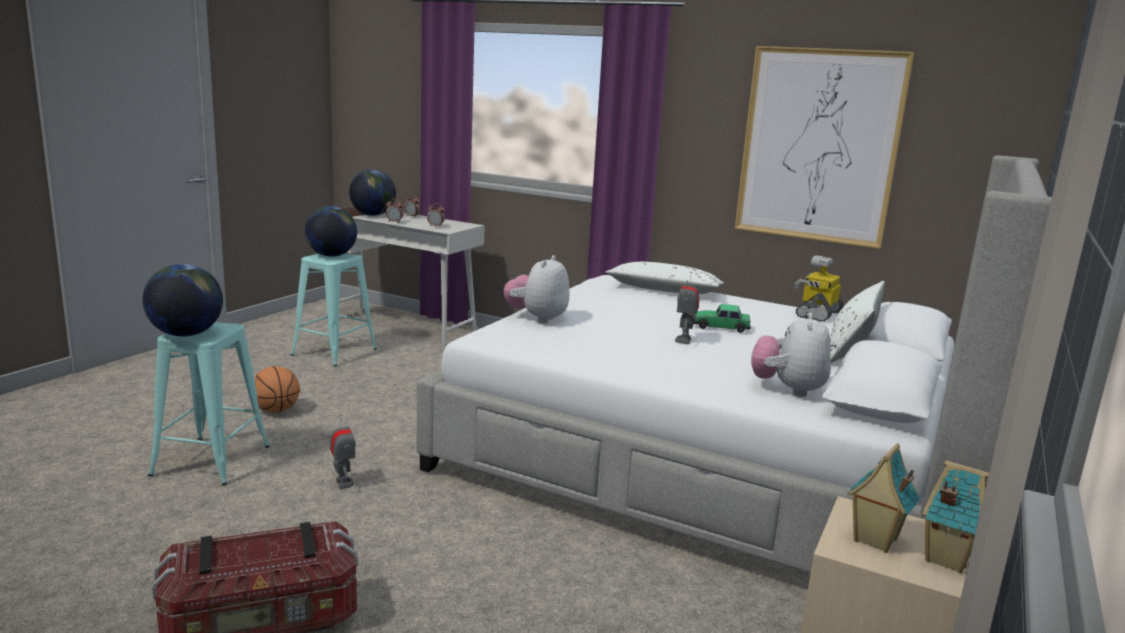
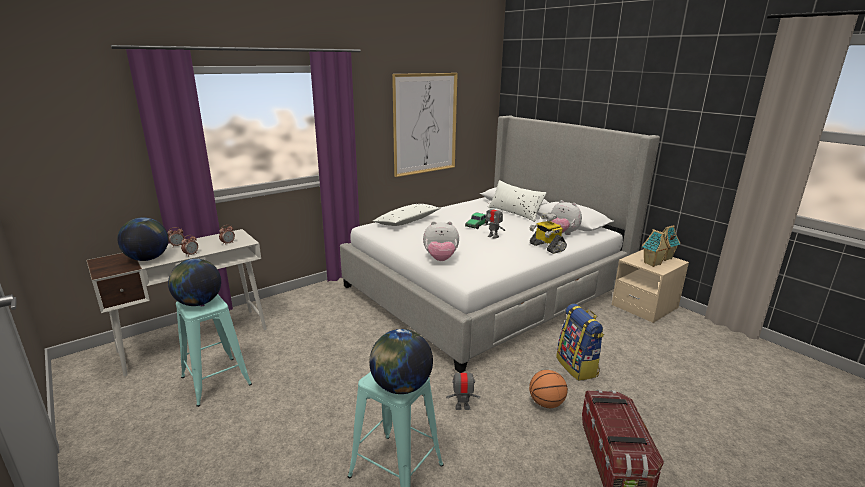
camera: 65 degrees left, 5 degrees up
basketball [254,366,300,413] -> basketball moved to [529,370,568,408]
plush toy [504,255,569,324] -> plush toy turned 45 degrees counterclockwise [423,221,459,261]
toy robot [794,255,844,322] -> toy robot moved to [530,213,567,254]
none -> backpack [556,304,604,381]

